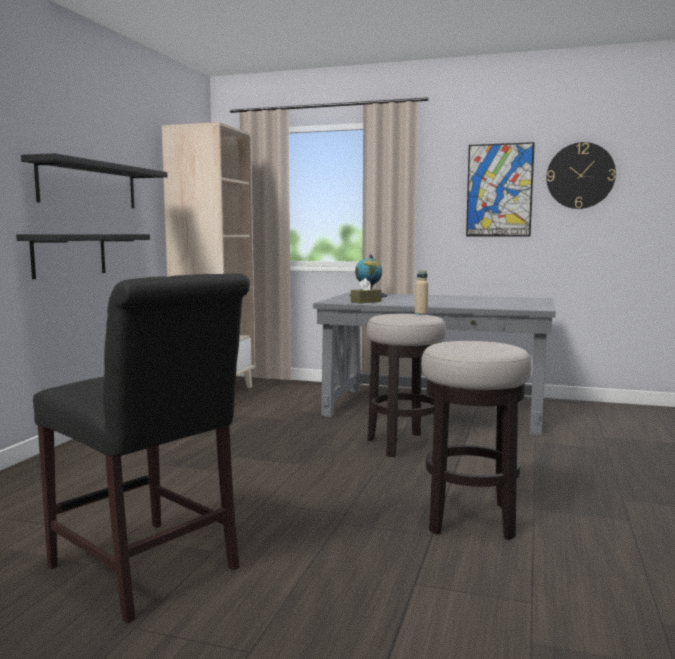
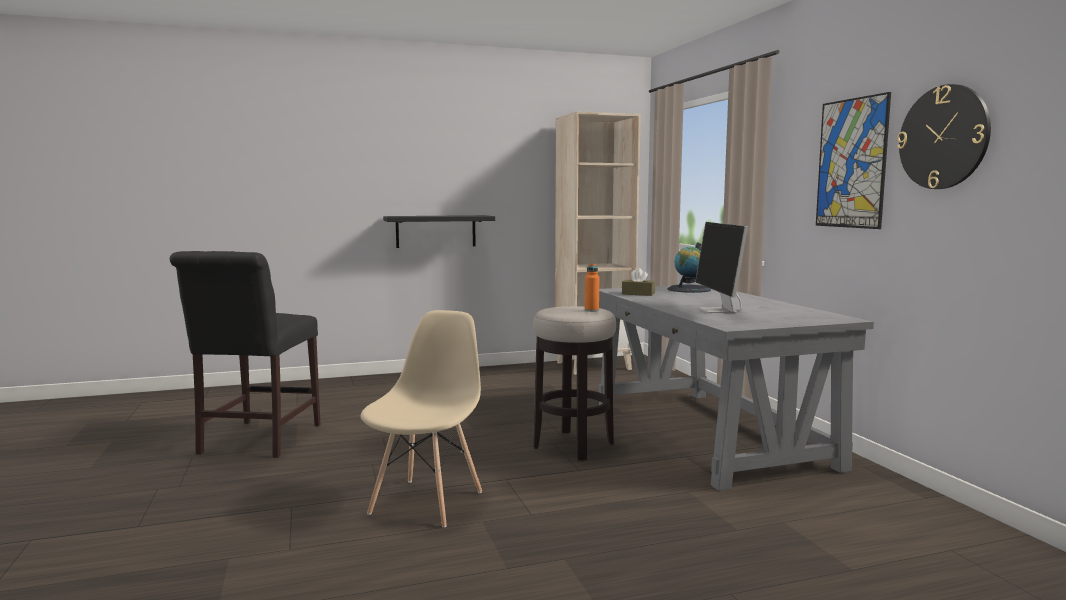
camera: 55 degrees right, 0 degrees up
black shelf [21,153,167,208] -> none
beige bottle [415,270,428,315] -> orange bottle [585,263,599,312]
stool [421,341,532,540] -> beige chair [361,310,482,528]
none -> monitor [695,222,748,313]

